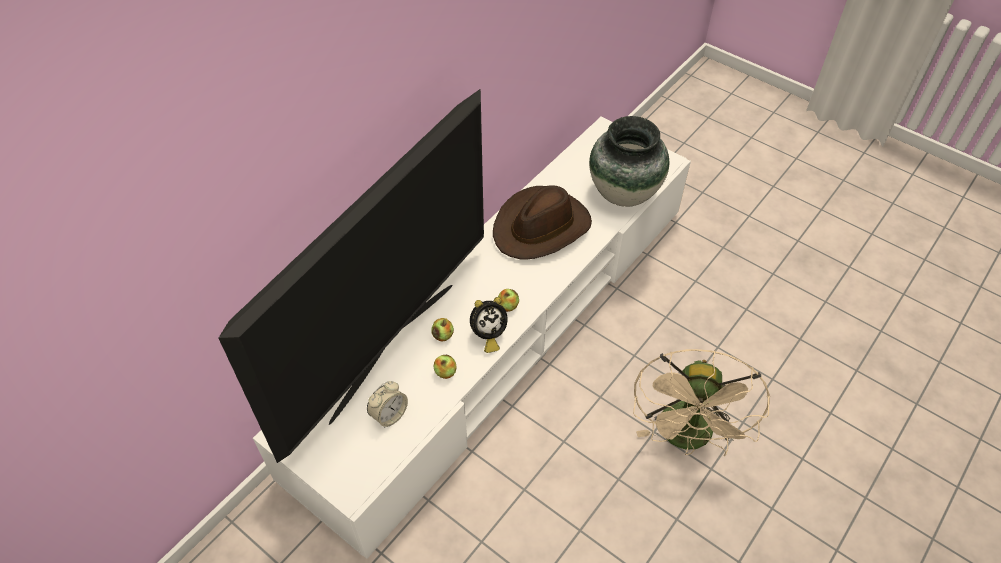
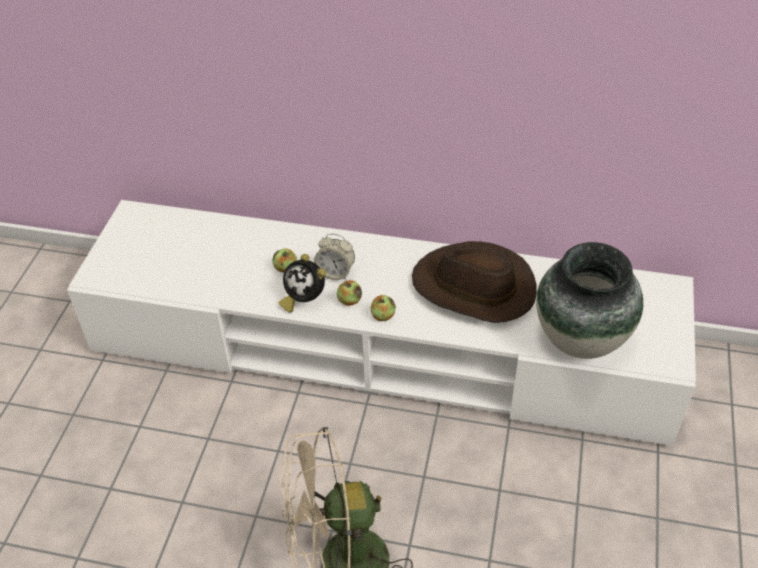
camera: 65 degrees right, 5 degrees down
television [219,89,484,463] -> none
alarm clock [367,381,408,428] -> alarm clock moved to [314,234,355,280]
apple [433,355,457,379] -> apple moved to [370,295,396,321]

